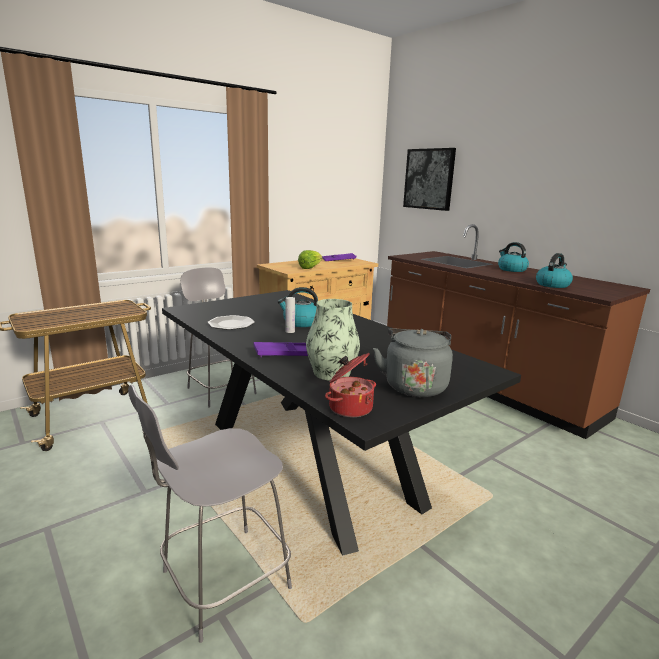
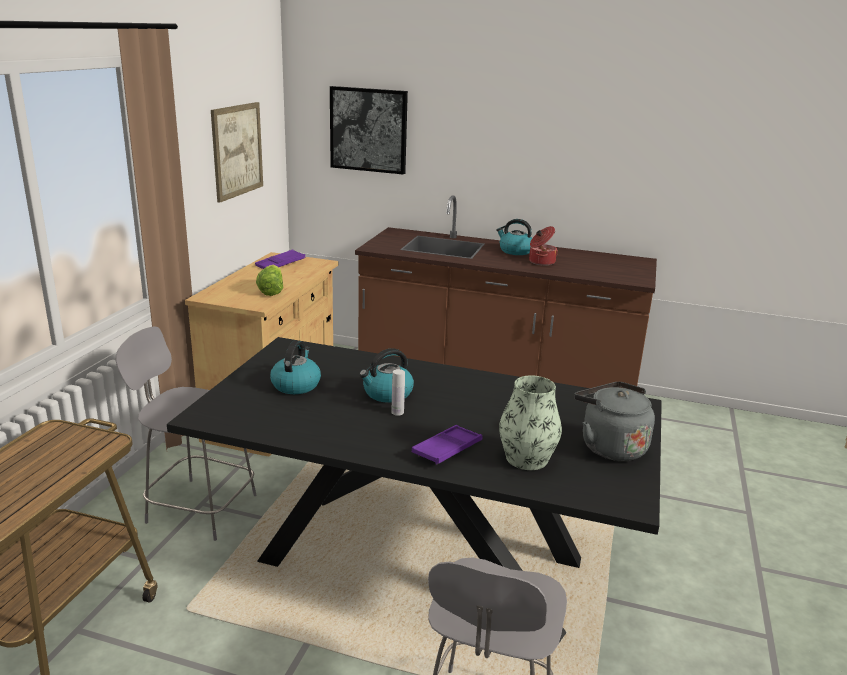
camera: 35 degrees left, 5 degrees up
plate [207,315,255,330] -> none
cooking pot [325,353,376,417] -> cooking pot moved to [529,226,558,266]
kettle [536,253,573,288] -> kettle moved to [270,340,321,394]
none -> picture [211,102,263,202]

